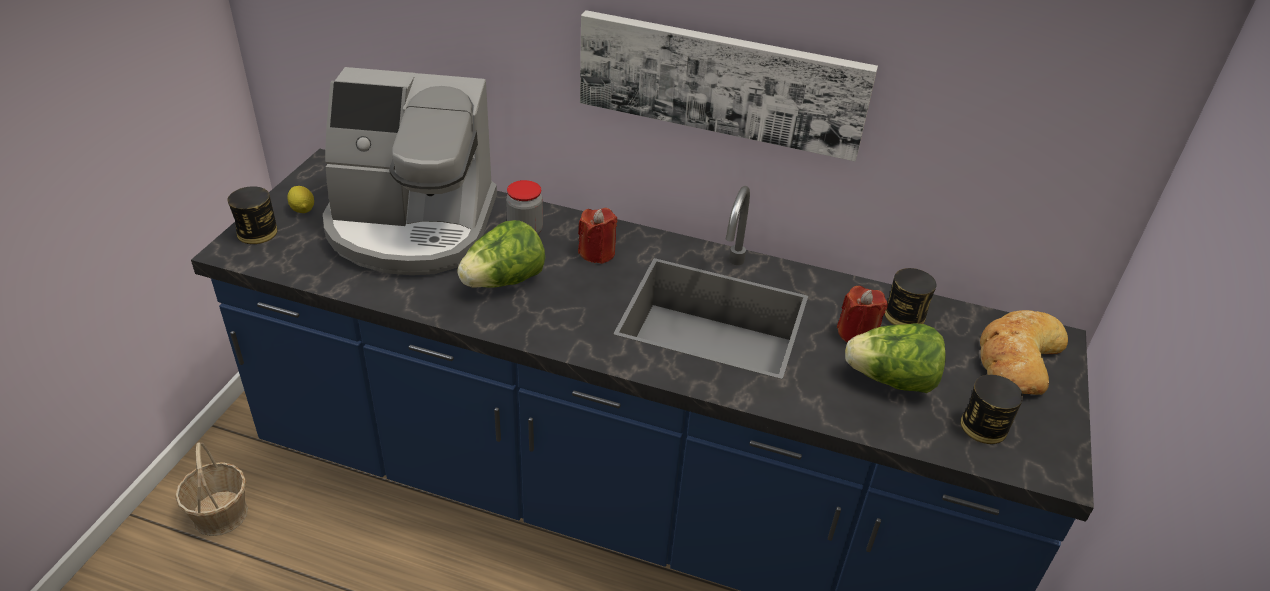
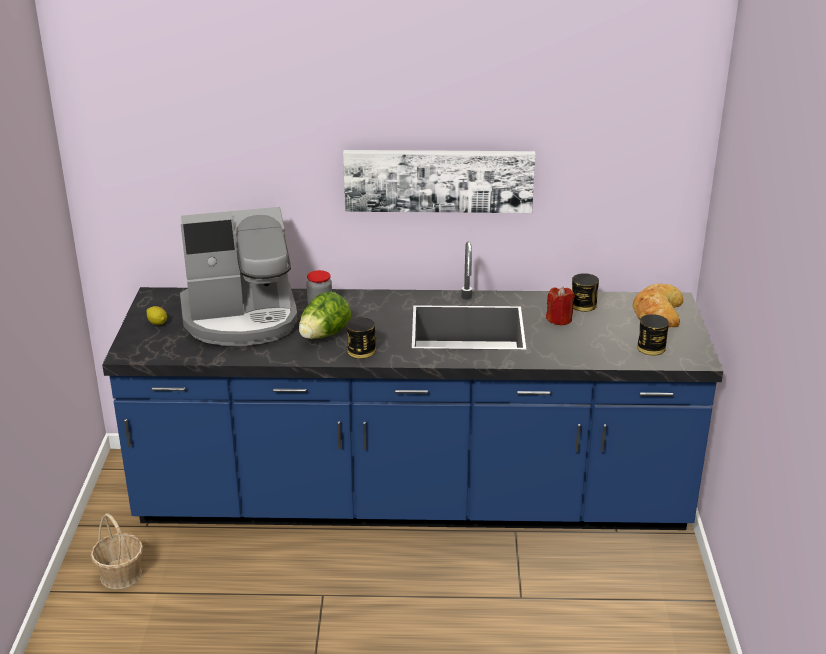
camera: 15 degrees left, 10 degrees down
can [228,186,278,244] -> can moved to [346,317,375,359]
red candle [578,208,617,264] -> none
lettuce [845,323,946,393] -> none

